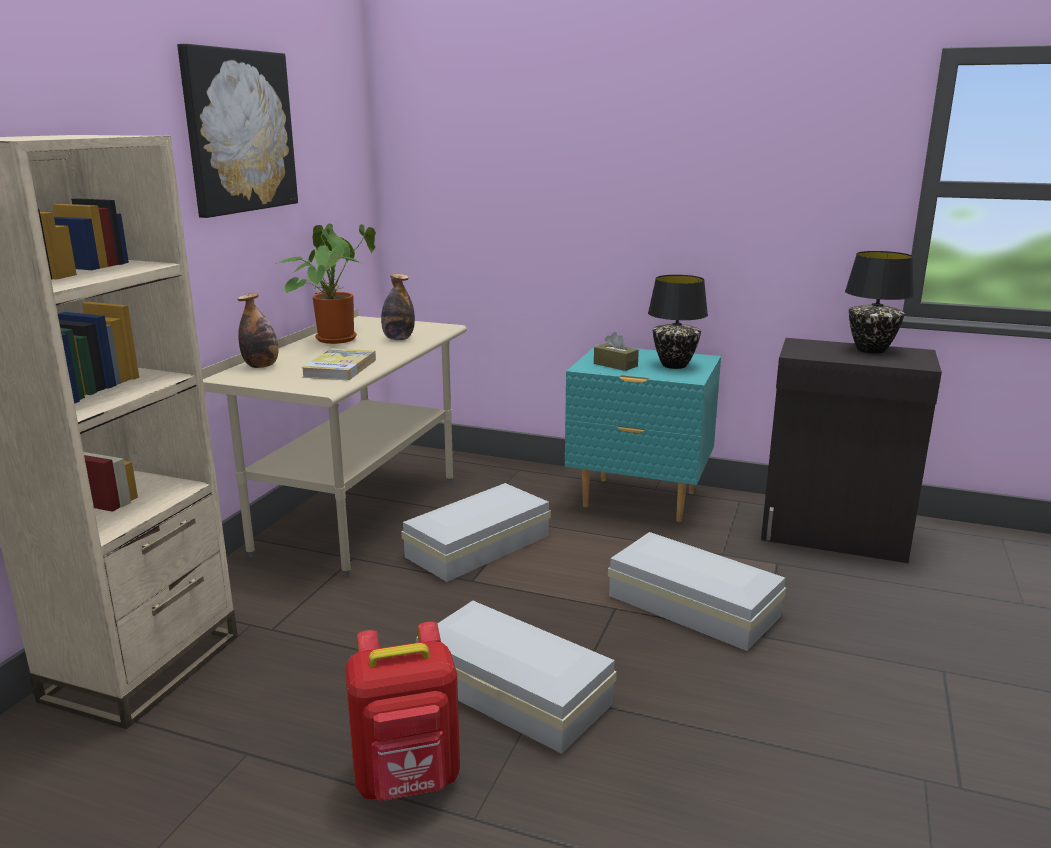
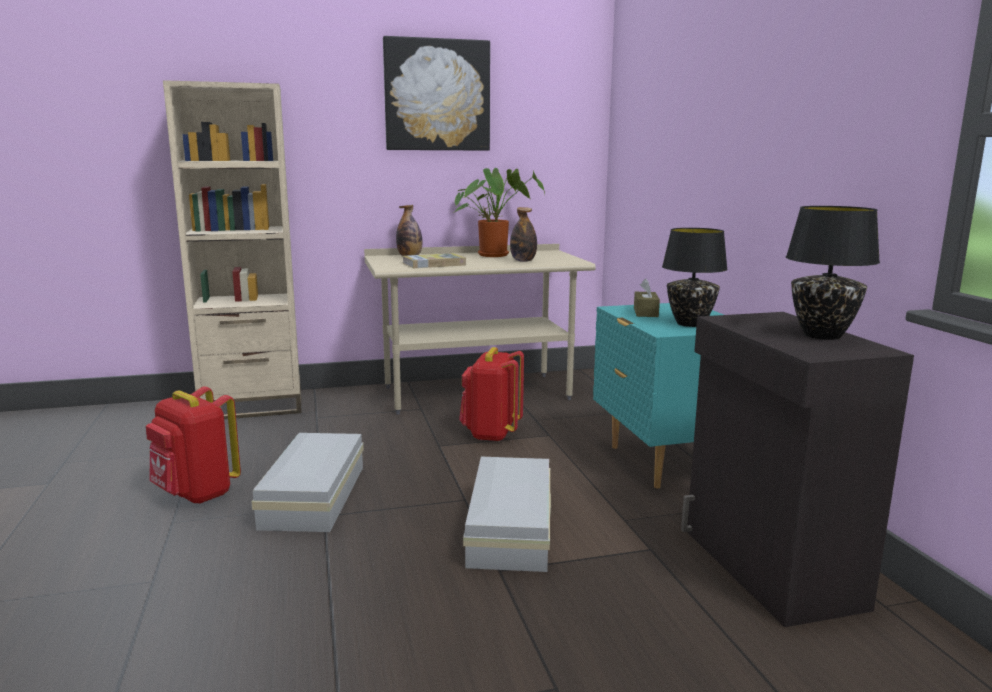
camera: 55 degrees right, 5 degrees down
white storage box [401,483,551,582] -> red backpack [459,347,524,442]

